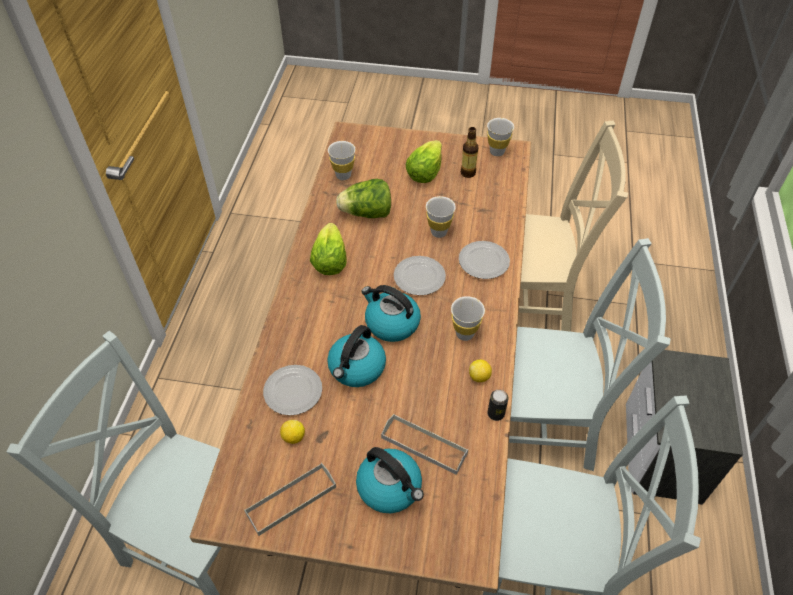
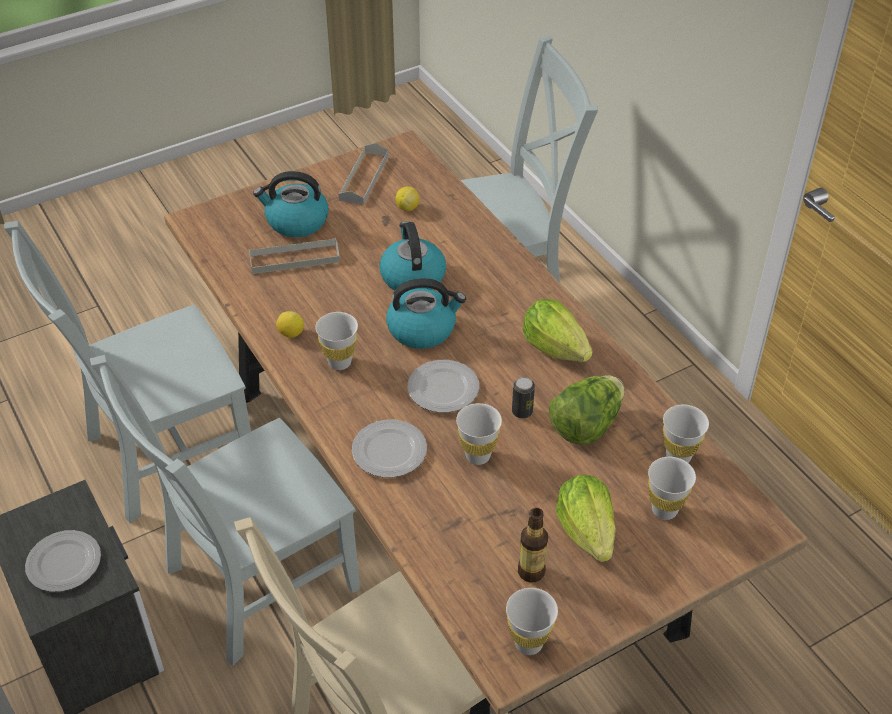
camera: 140 degrees right, 5 degrees down
plate [263,365,322,415] -> plate moved to [25,530,101,592]
can [487,390,508,421] -> can moved to [512,377,535,418]
none -> white cup [648,457,696,520]

